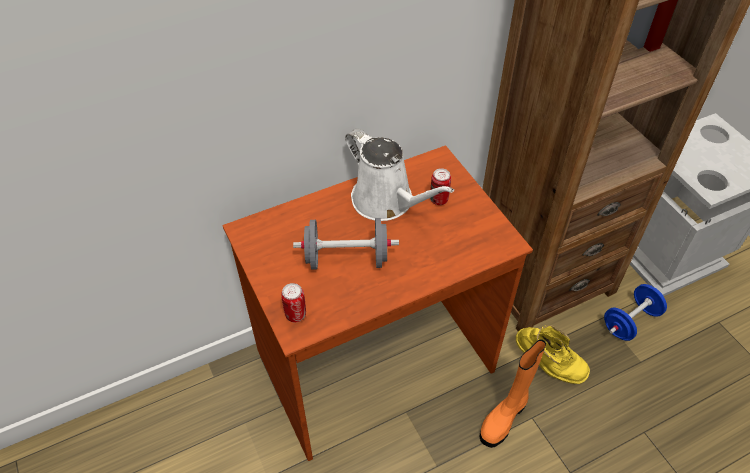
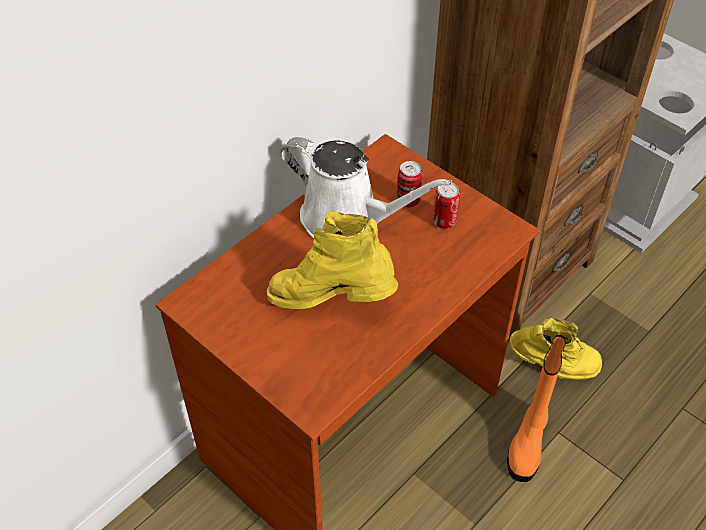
camera: 20 degrees left, 0 degrees up
can [281,283,306,322] -> can moved to [433,183,460,229]
grey dumbbell [293,218,399,270] -> yellow boot [267,211,398,309]
blue dumbbell [604,284,667,341] -> none

